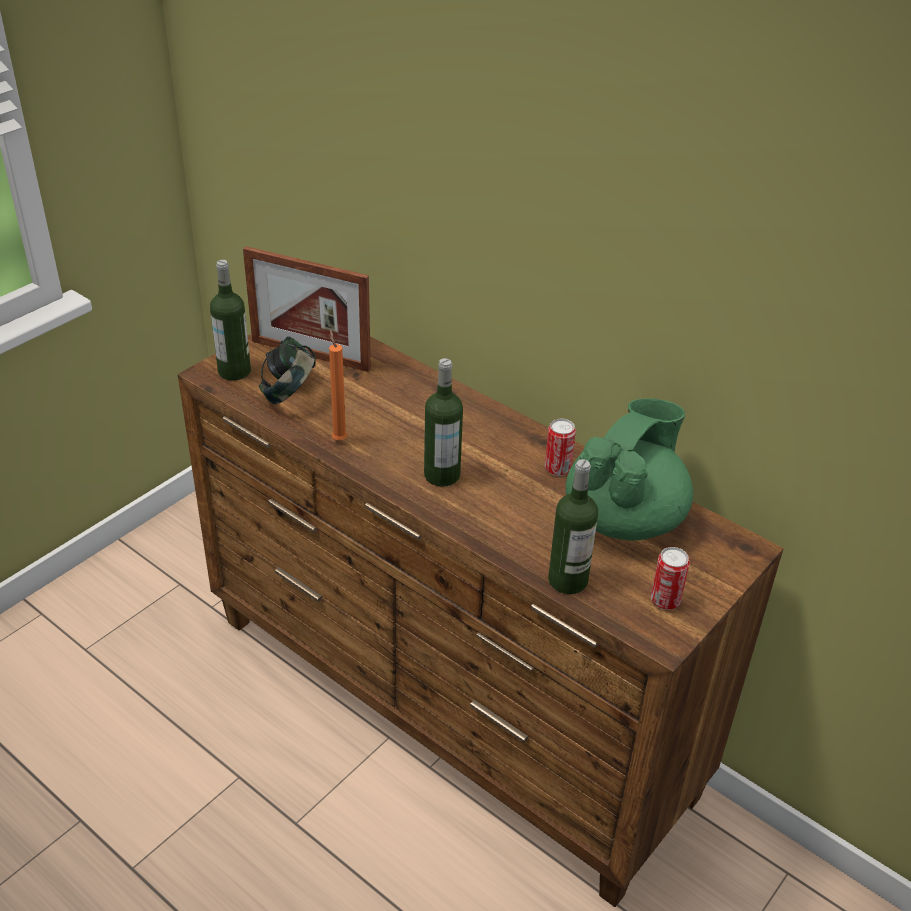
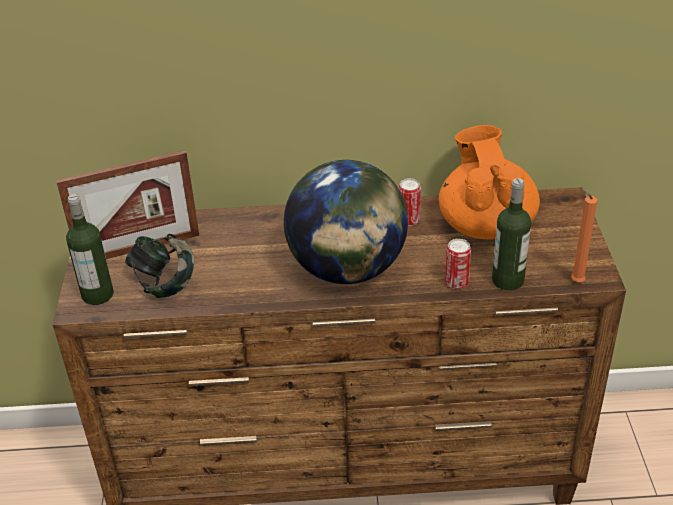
camera: 40 degrees left, 0 degrees up
orange candle [329,329,347,441] -> orange candle moved to [571,187,597,282]
bottle [424,358,463,486] -> globe [284,160,408,284]
green teapot [565,398,693,541] -> orange teapot [439,125,540,239]
can [651,547,690,610] -> can moved to [445,239,471,289]

